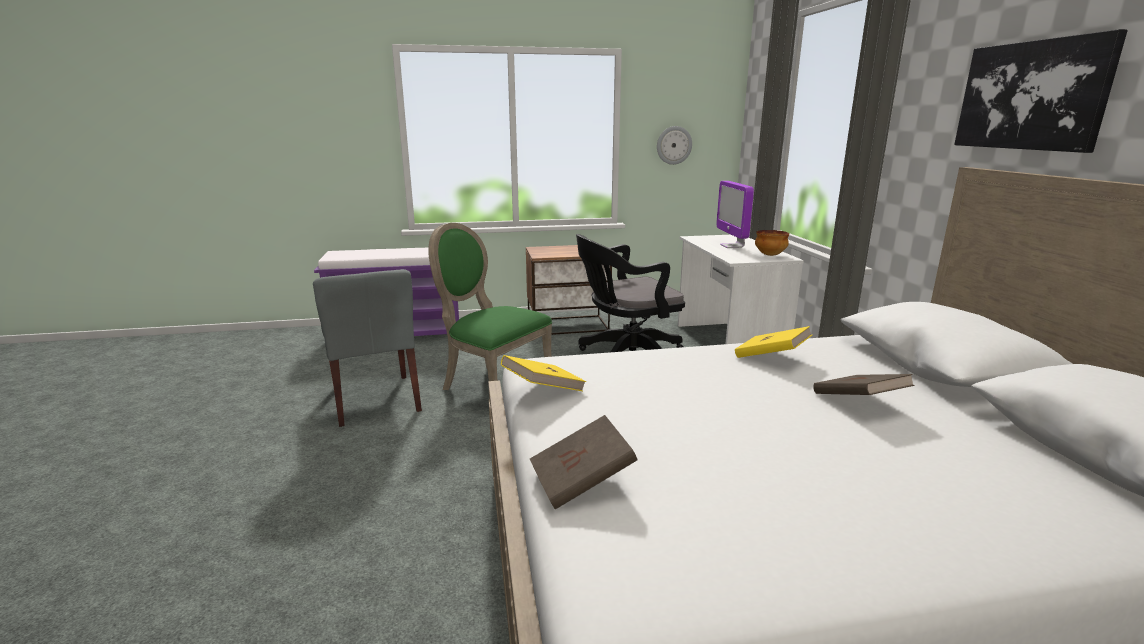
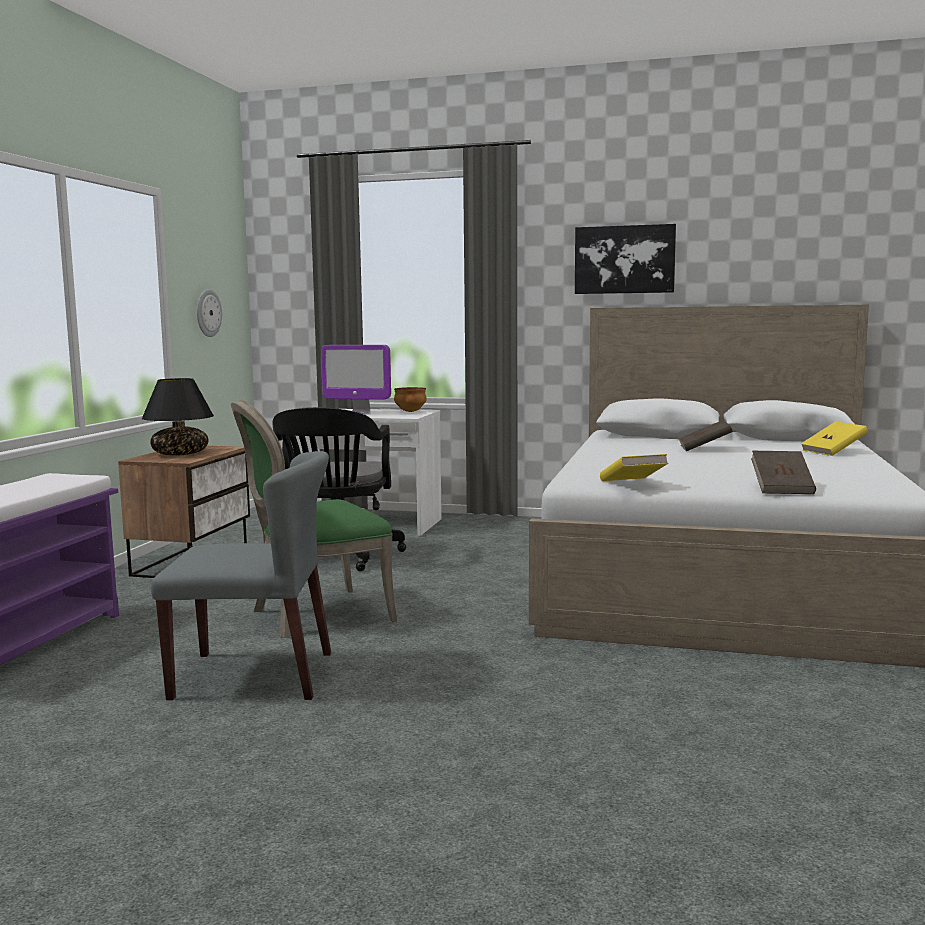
camera: 65 degrees left, 10 degrees down
yellow book [735,326,812,358] -> yellow book moved to [801,422,868,456]
none -> black table lamp [142,378,214,455]

